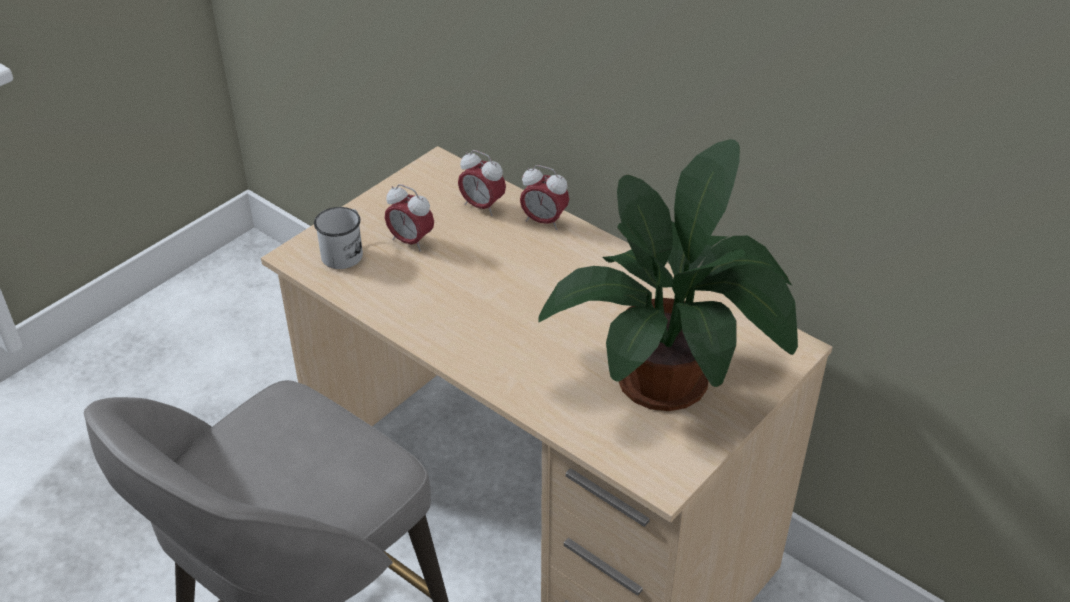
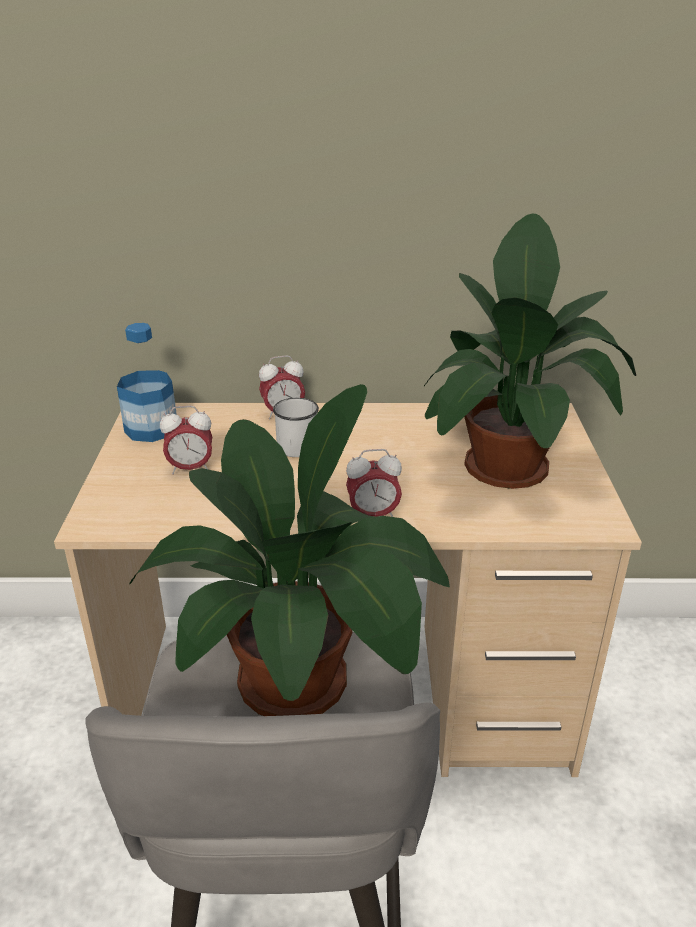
camera: 40 degrees left, 10 degrees down
white mug [314,207,363,269] -> white mug moved to [273,398,319,457]
alarm clock [458,150,506,216] -> alarm clock moved to [346,449,402,517]
none -> bottle [117,323,177,442]
none -> potted plant [129,384,450,716]

